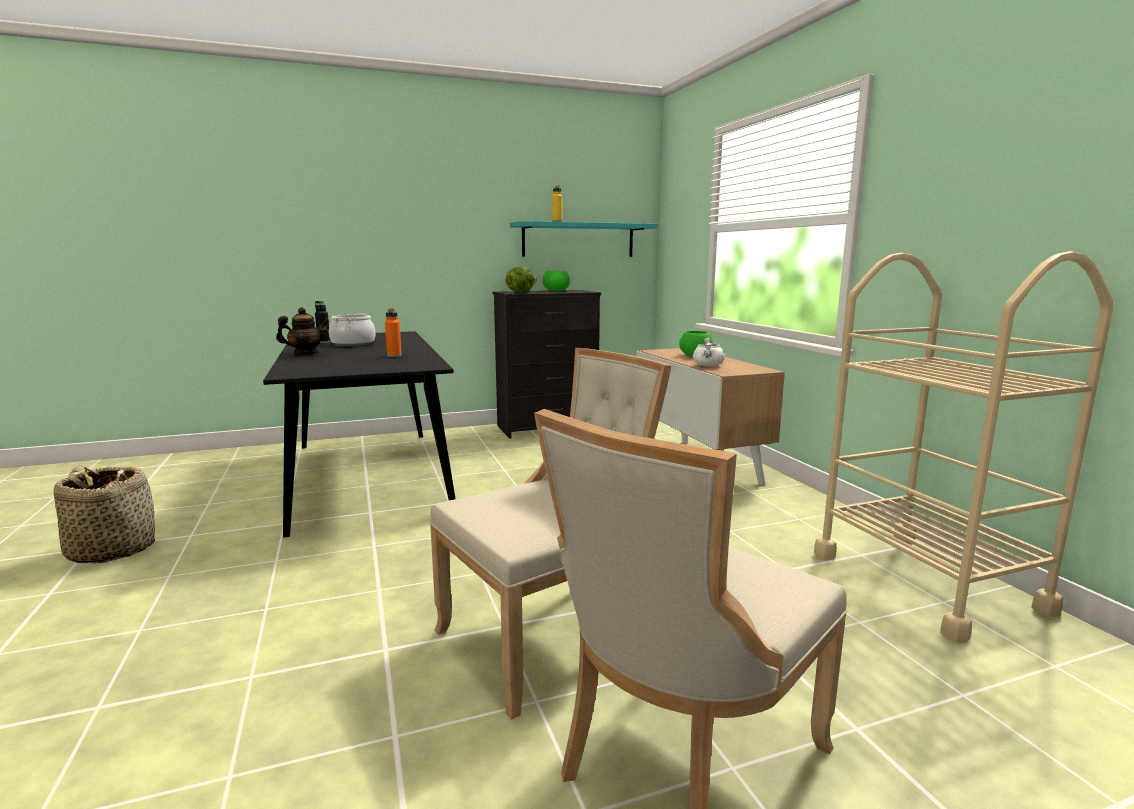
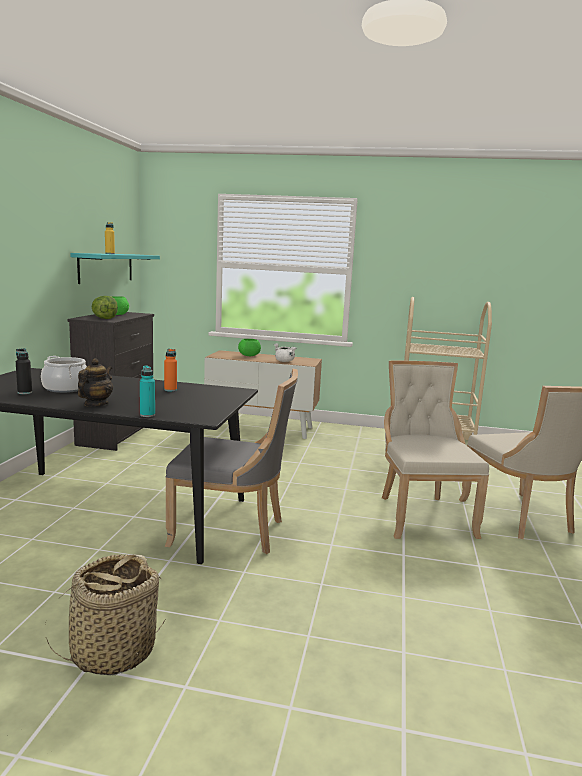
camera: 60 degrees left, 0 degrees up
none -> turquoise bottle [140,366,155,417]
none -> grey chair [165,368,298,554]

